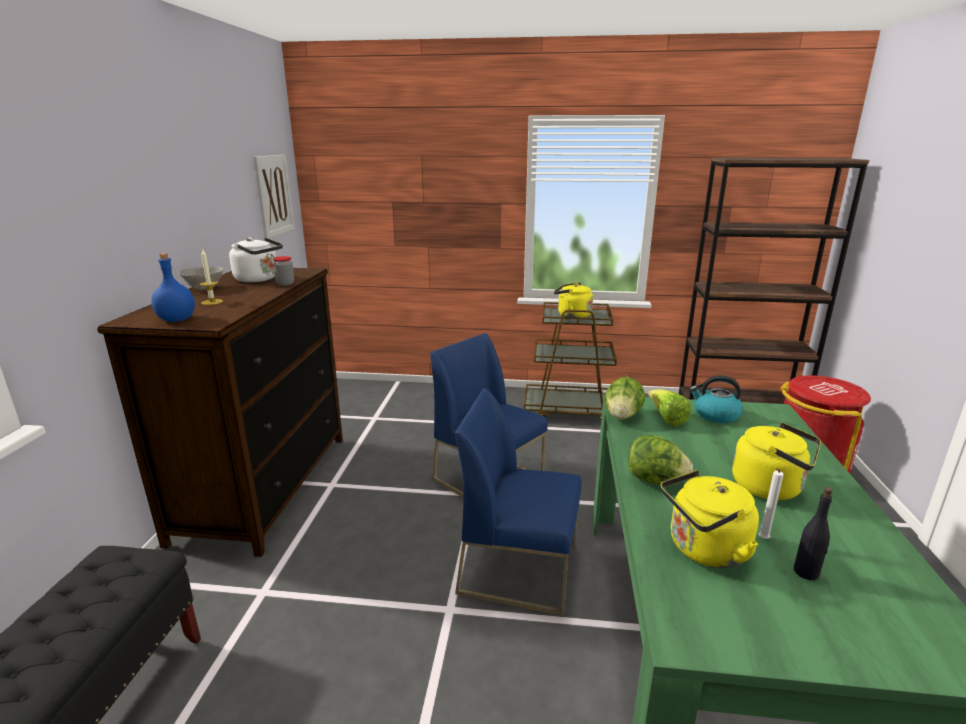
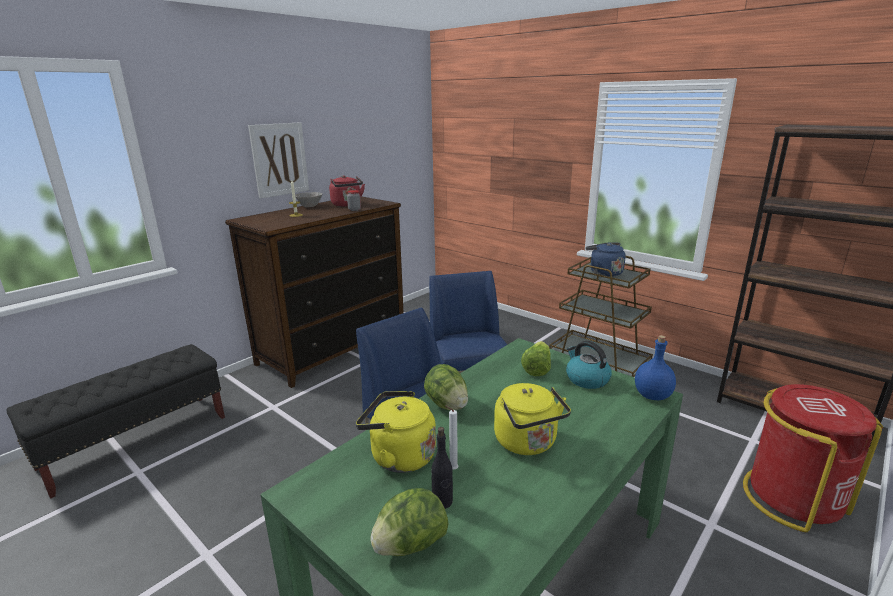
camera: 35 degrees right, 0 degrees up
blue bottle [151,253,195,322] -> blue bottle moved to [635,335,676,400]
white kettle [229,237,283,282] -> red kettle [329,175,365,207]
picture [253,155,295,238] -> picture moved to [248,122,309,199]
yellow kettle [554,282,593,318] -> blue kettle [586,243,626,277]
lettuce [604,377,645,419] -> lettuce moved to [370,488,448,556]

